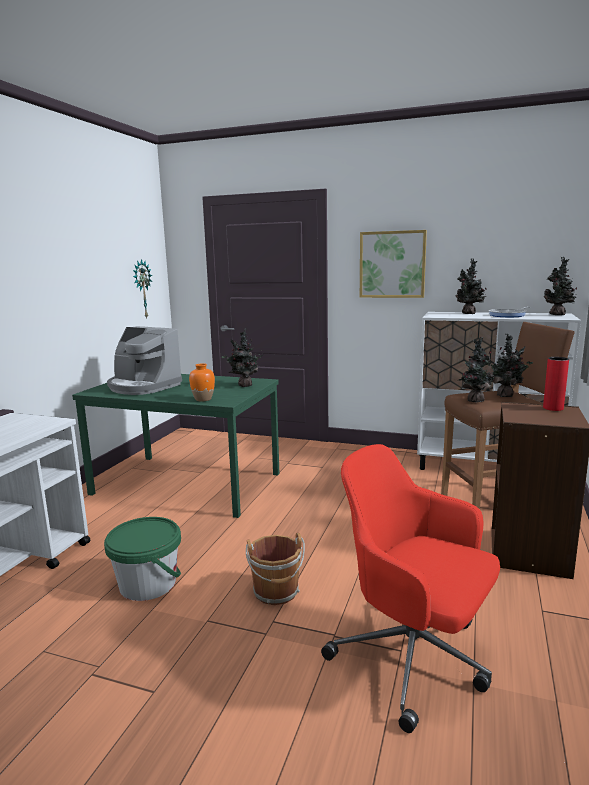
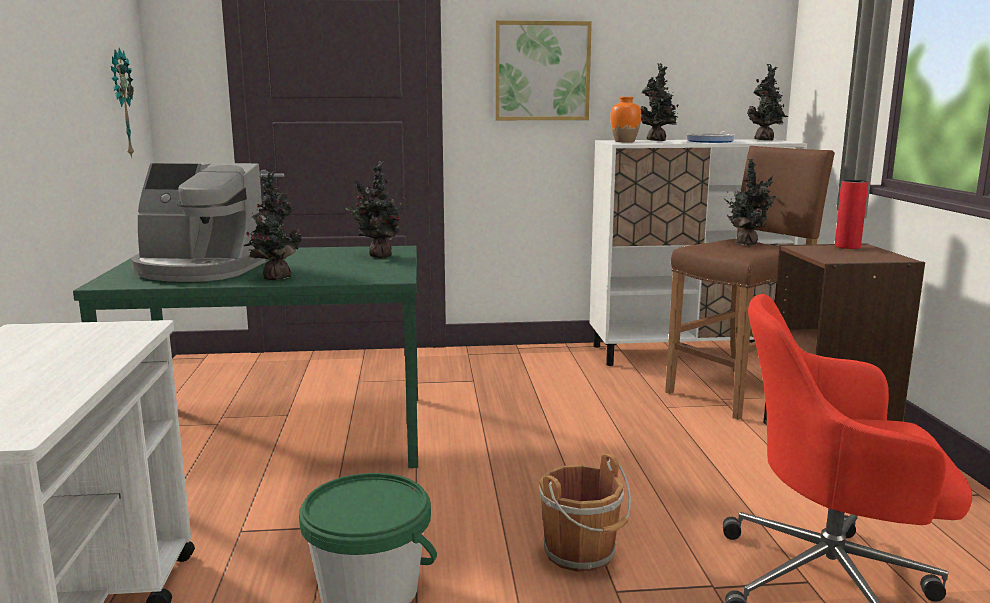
camera: 25 degrees left, 0 degrees up
orange vase [189,363,215,402] -> orange vase moved to [610,97,641,142]
potted plant [459,337,494,403] -> potted plant moved to [243,171,302,280]

